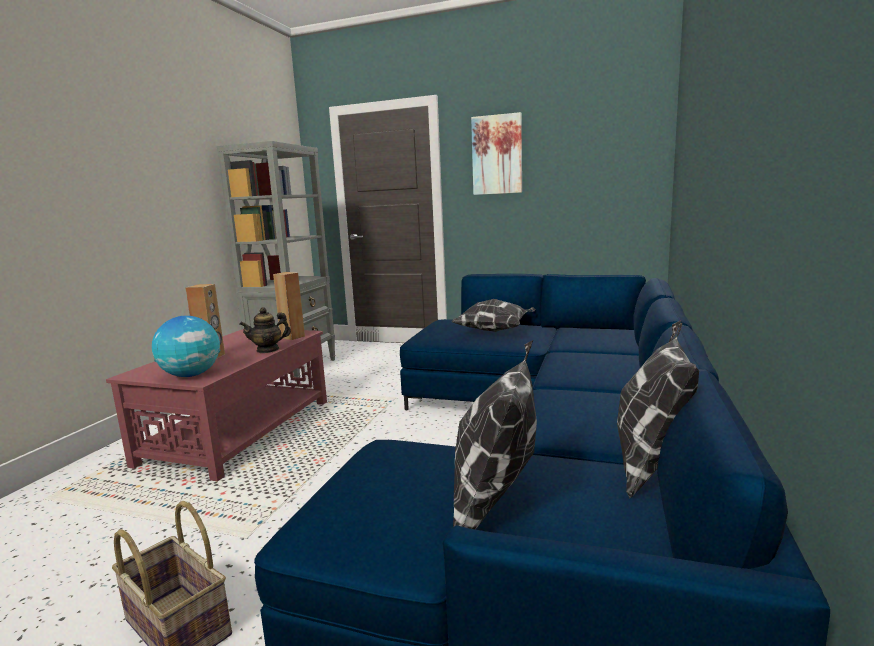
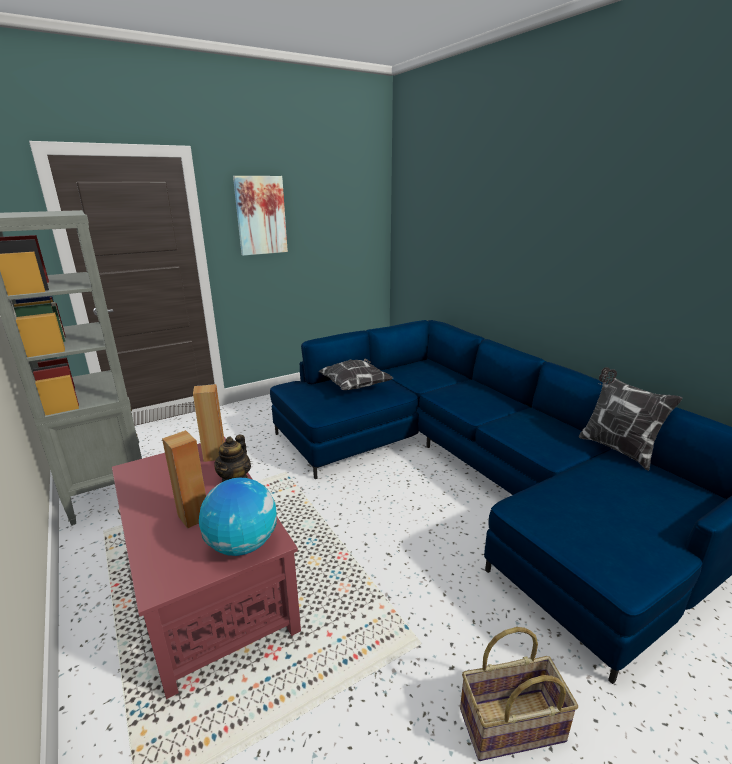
camera: 50 degrees left, 10 degrees up
pillow [453,340,537,529] -> none

